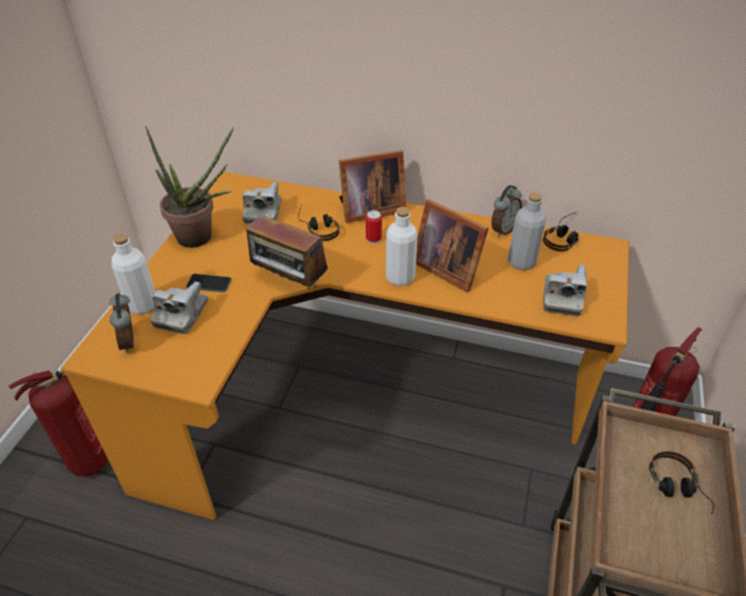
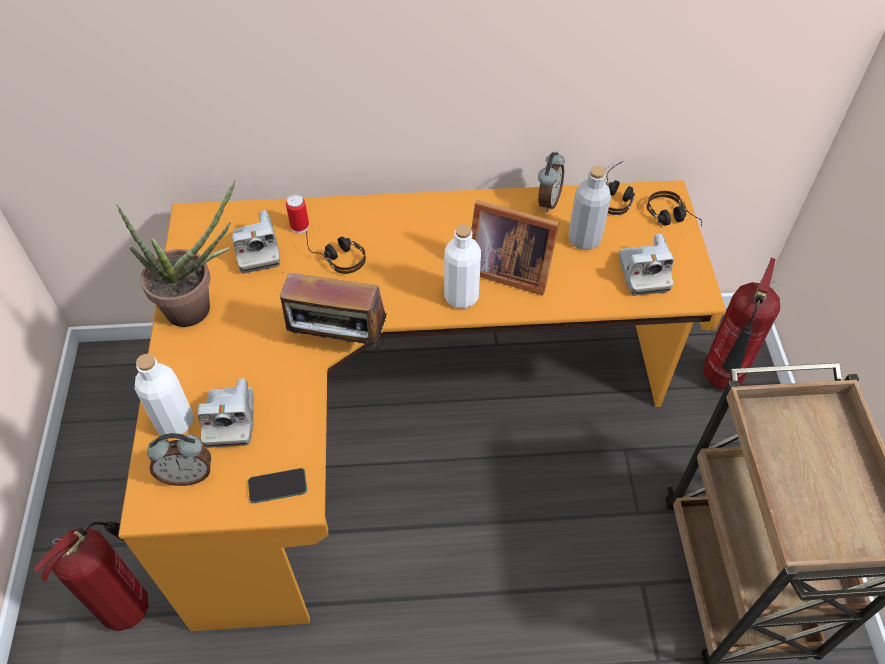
camera: 20 degrees left, 10 degrees up
alarm clock [109,293,134,353] -> alarm clock turned 60 degrees counterclockwise [147,433,211,486]
phone [186,274,232,292] -> phone moved to [248,468,307,503]
picture frame [339,150,406,223] -> none
can [366,210,382,244] -> can moved to [286,195,309,233]
headphones [649,451,714,515] -> headphones moved to [647,191,702,226]

